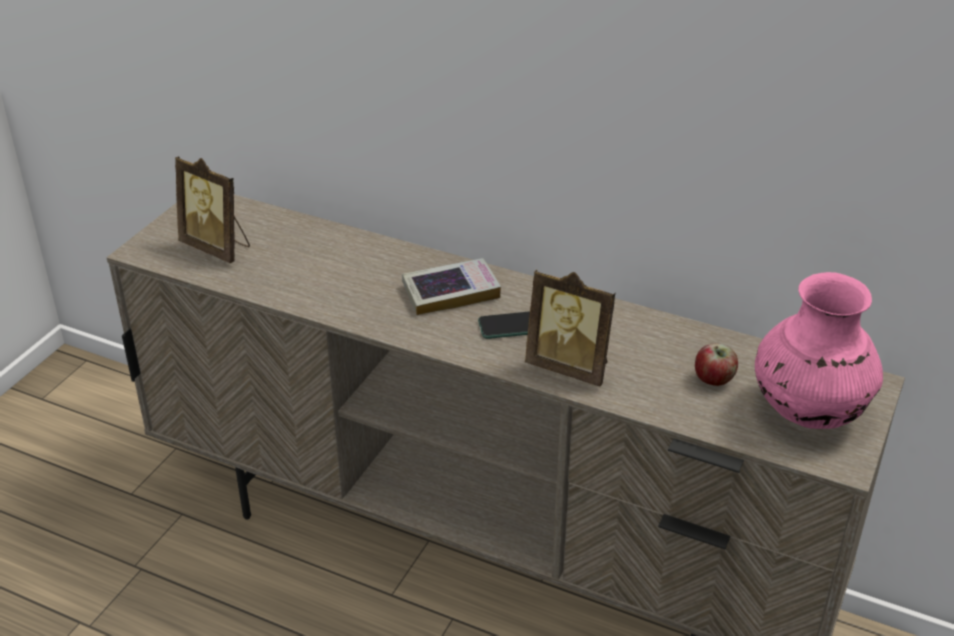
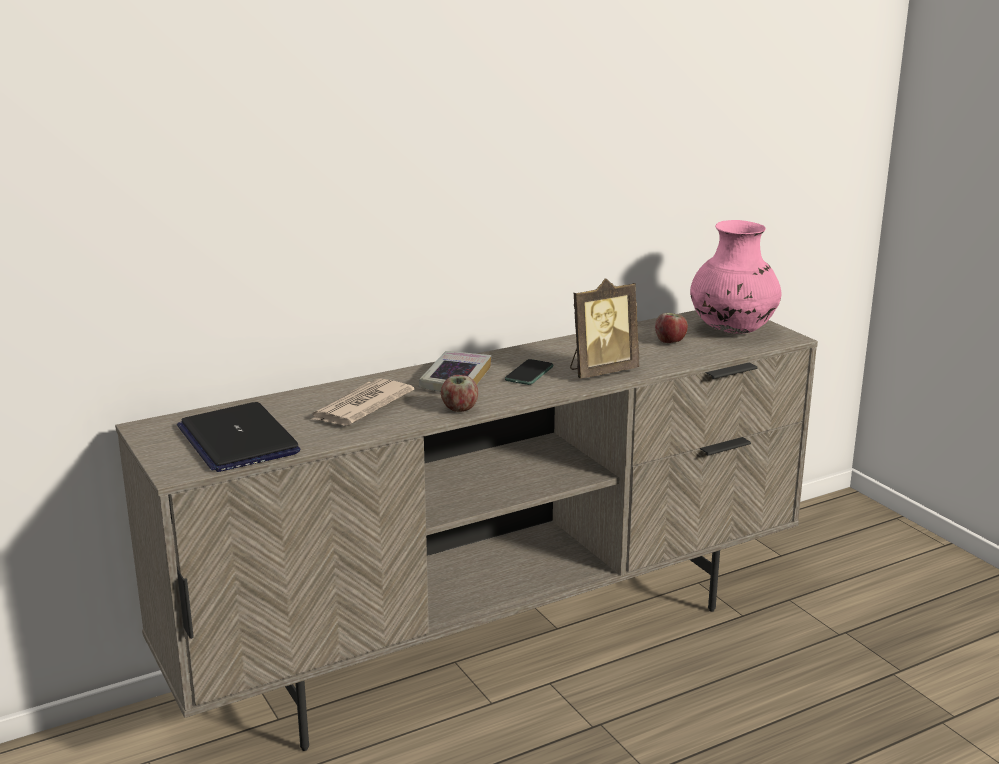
camera: 55 degrees left, 15 degrees down
picture frame [175,156,250,263] -> laptop [177,402,300,472]
none -> newspaper [311,378,414,426]
none -> apple [441,375,478,412]

